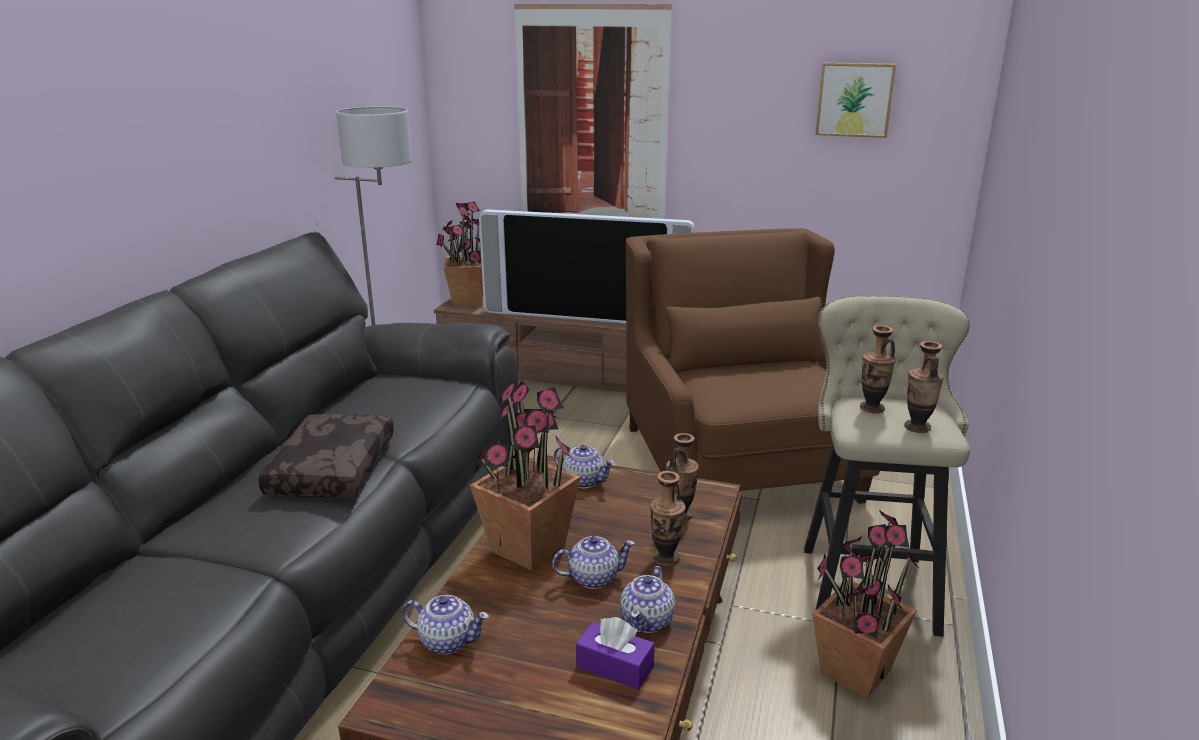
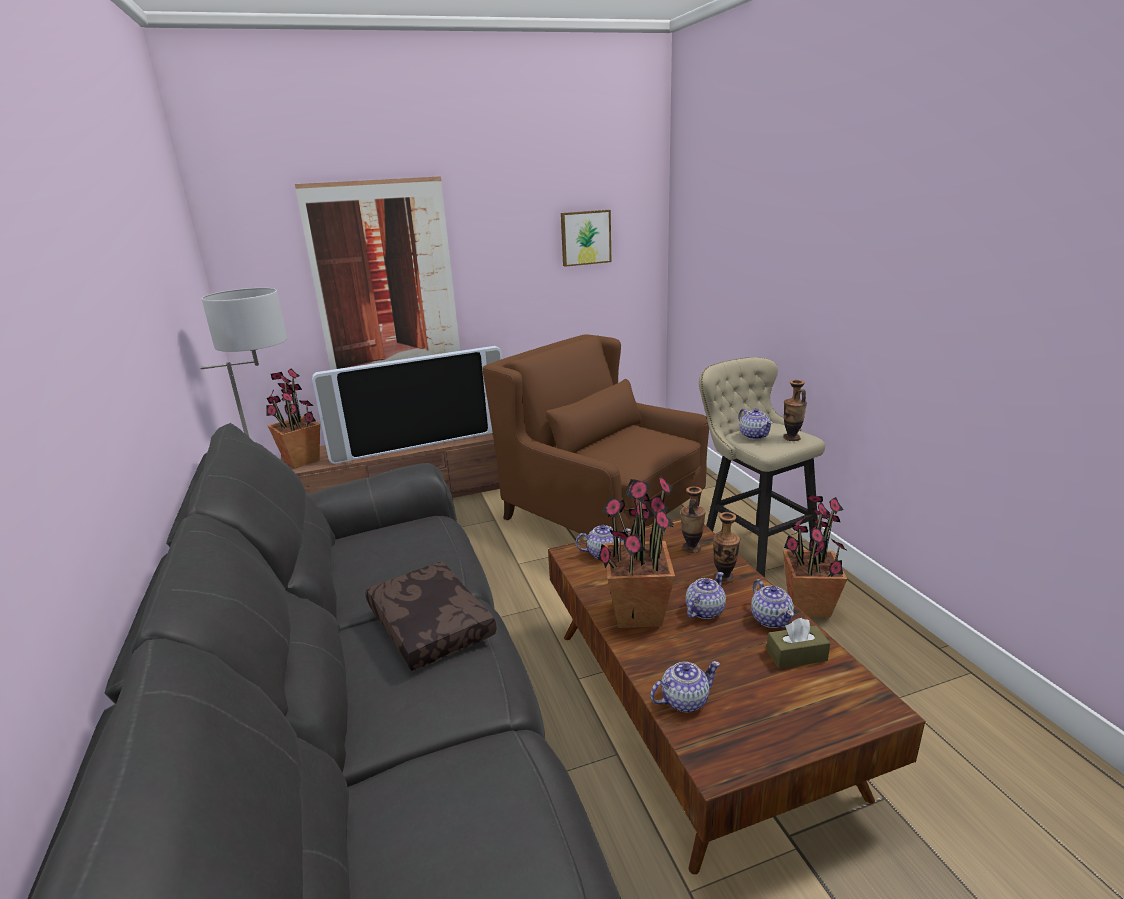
camera: 35 degrees left, 0 degrees up
purple tissue box [576,617,655,690] -> brown tissue box [766,618,830,669]
vase [860,325,896,414] -> teapot [739,408,773,440]

